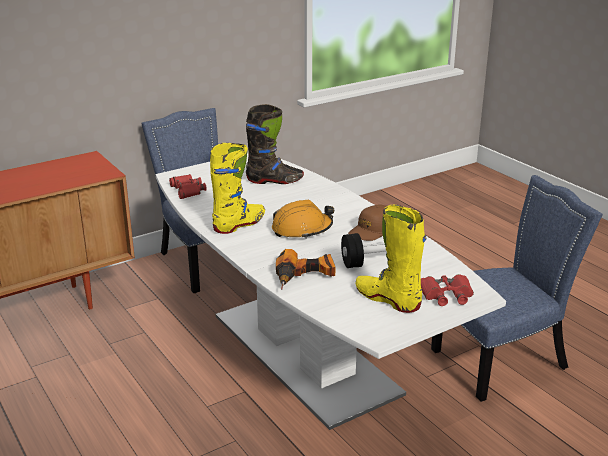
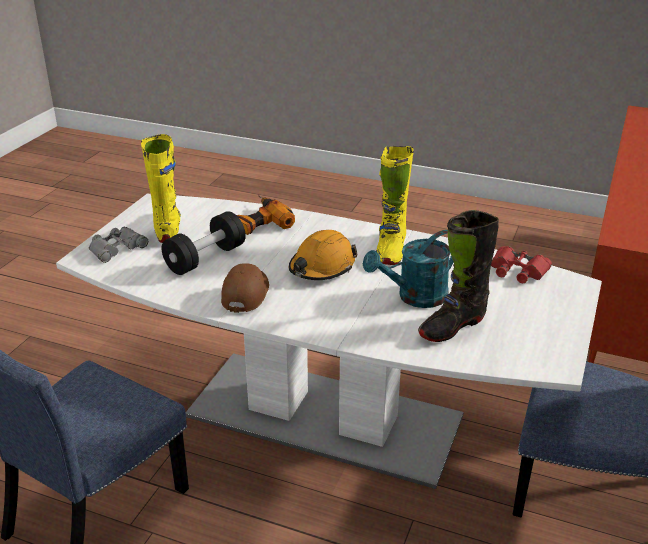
camera: 145 degrees right, 5 degrees up
yellow boot [355,205,426,313] -> yellow boot turned 105 degrees counterclockwise [141,134,181,243]
red binoculars [421,274,474,306] -> grey binoculars [89,227,148,263]
none -> turquoise watering can [363,230,454,308]

